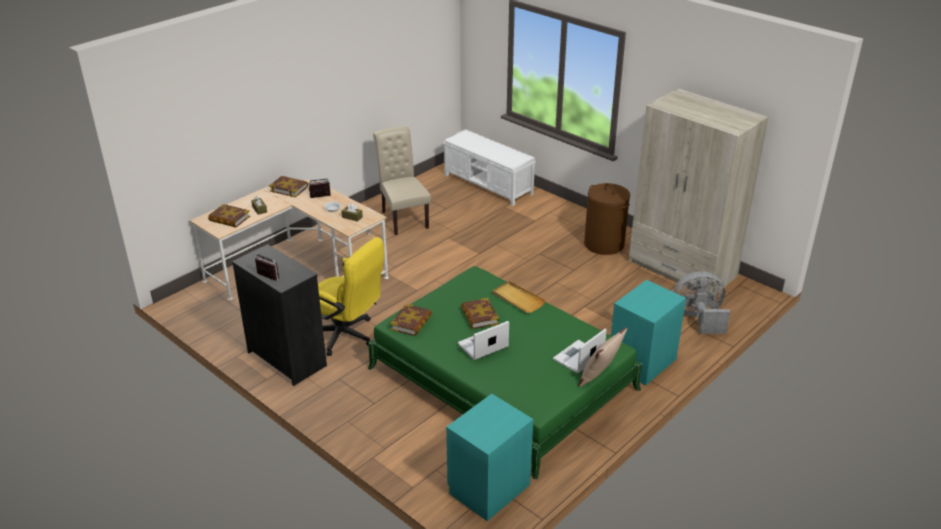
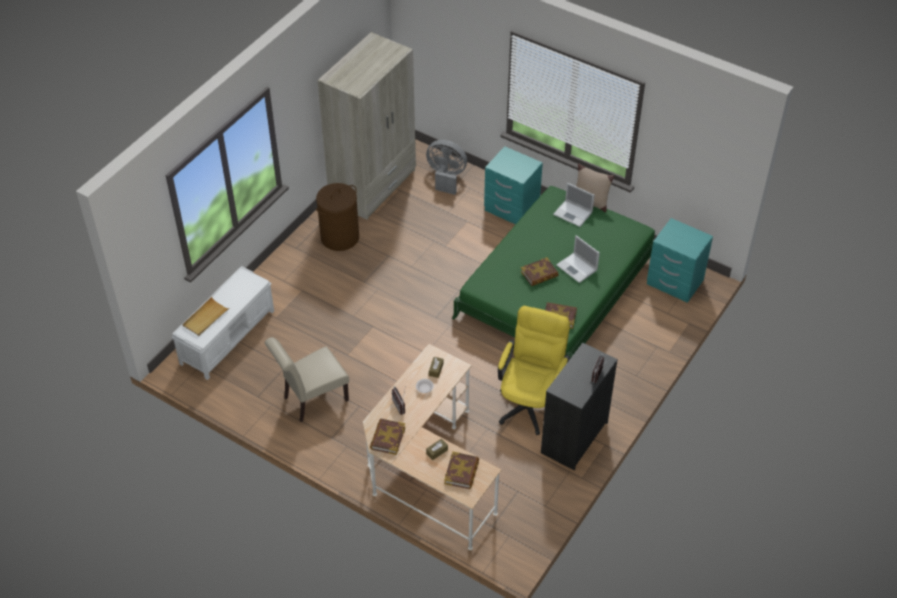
camera: 100 degrees left, 15 degrees up
beige tray [493,281,546,313] -> beige tray moved to [183,297,229,336]
grey fan [673,271,730,334] -> grey fan turned 120 degrees clockwise [426,140,467,195]

